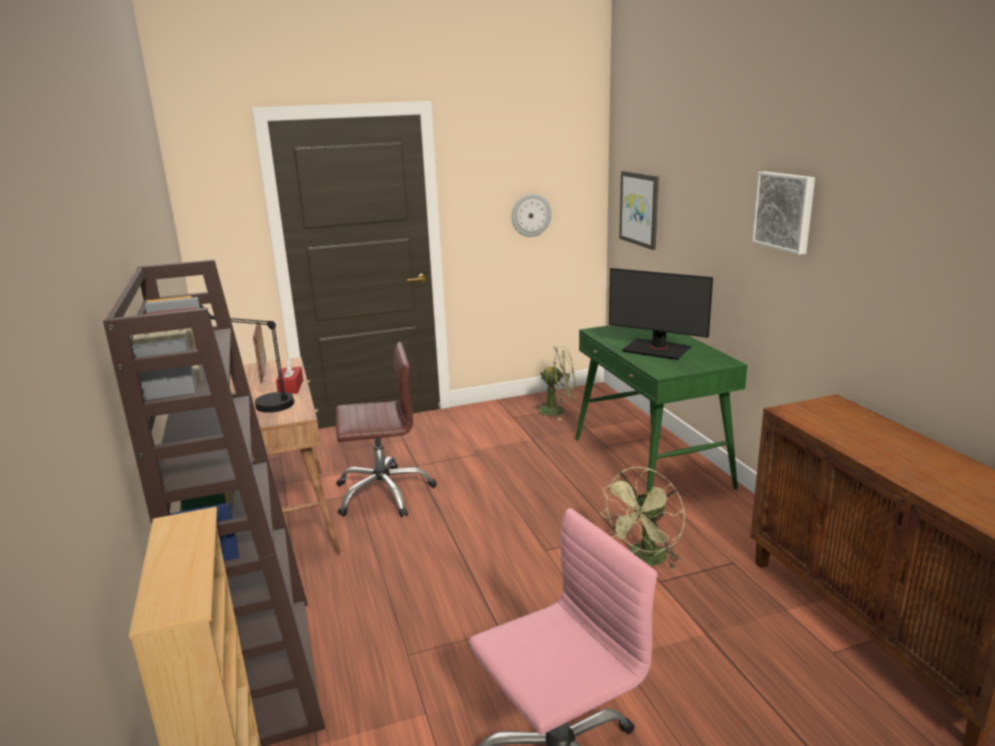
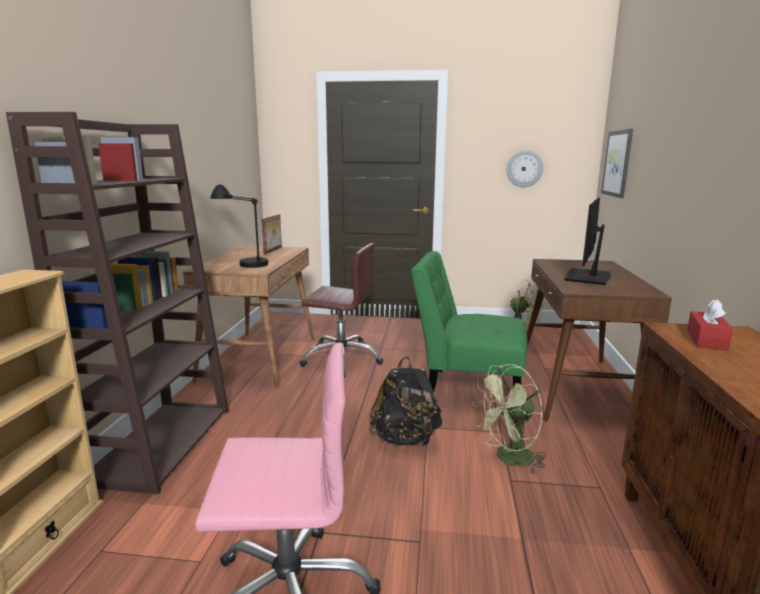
camera: 25 degrees right, 5 degrees down
red tissue box [276,359,303,394] -> red tissue box moved to [687,299,733,350]
green desk [575,325,748,492] -> brown desk [527,259,672,422]
monitor [609,268,713,360] -> monitor turned 60 degrees clockwise [564,197,611,285]
picture [752,171,815,255] -> none
none -> black backpack [369,357,442,446]
none -> green chair [411,251,527,391]

